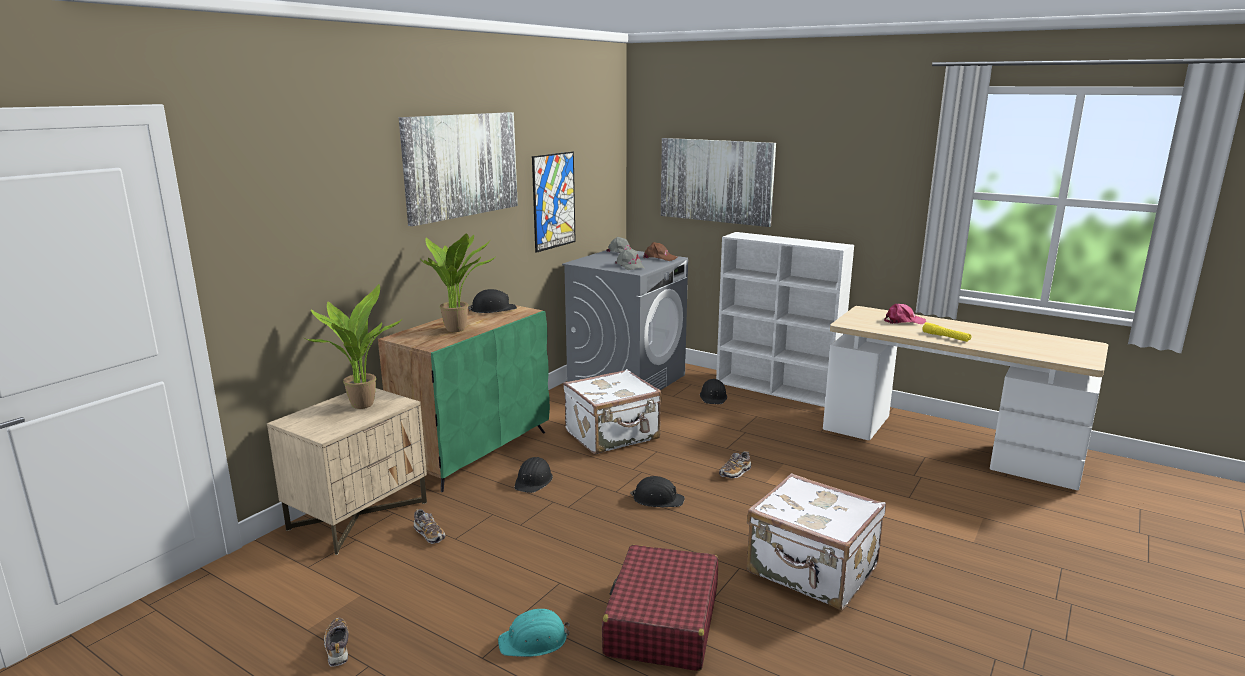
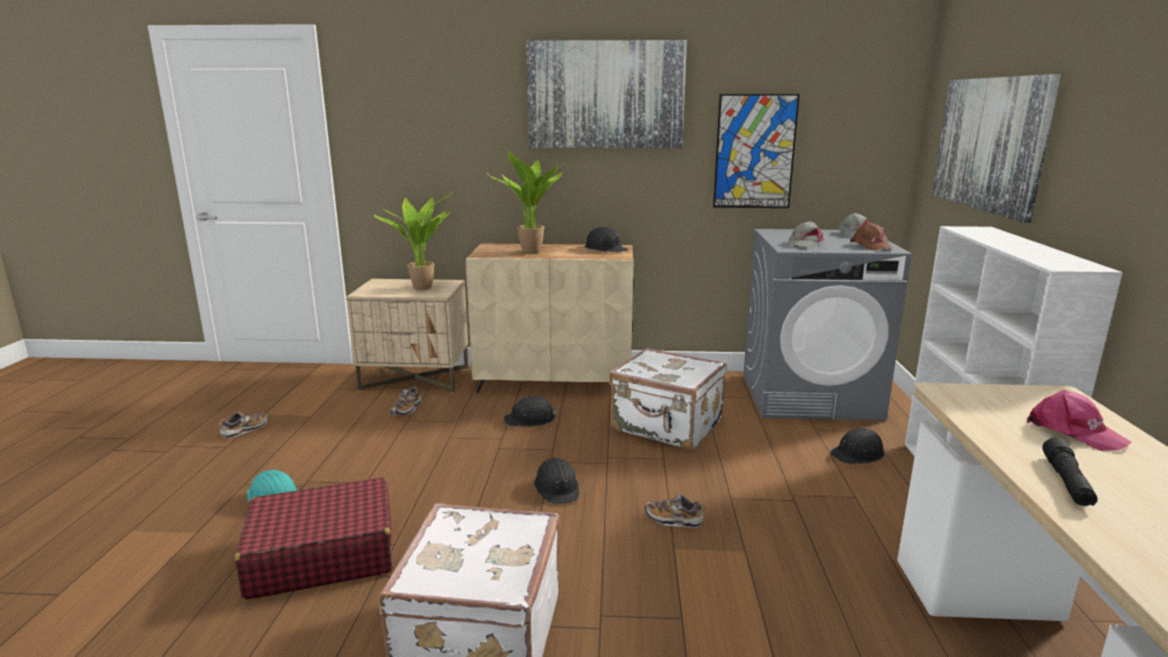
camera: 60 degrees right, 0 degrees up
green cabinet [378,305,550,492] -> beige cabinet [466,243,634,393]
yellow flashlight [923,322,971,342] -> black flashlight [1042,437,1098,506]

